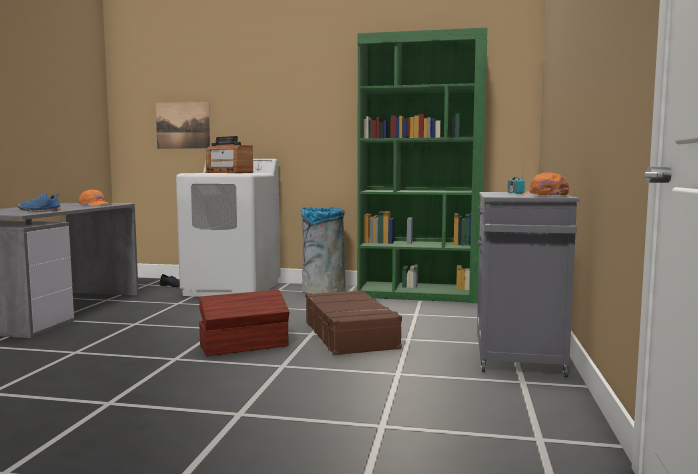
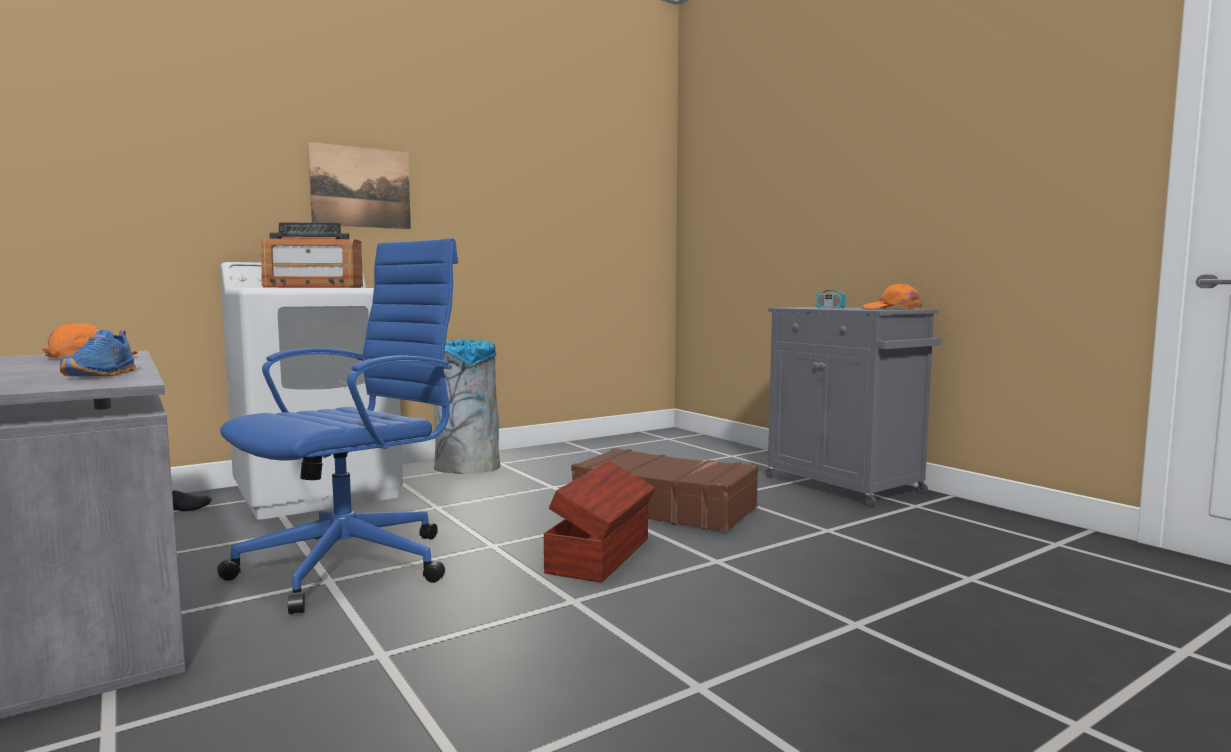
camera: 45 degrees left, 0 degrees up
picture [156,101,210,149] -> picture moved to [308,142,411,229]
green bookcase [357,28,488,303] -> none
none -> blue office chair [217,238,458,614]

